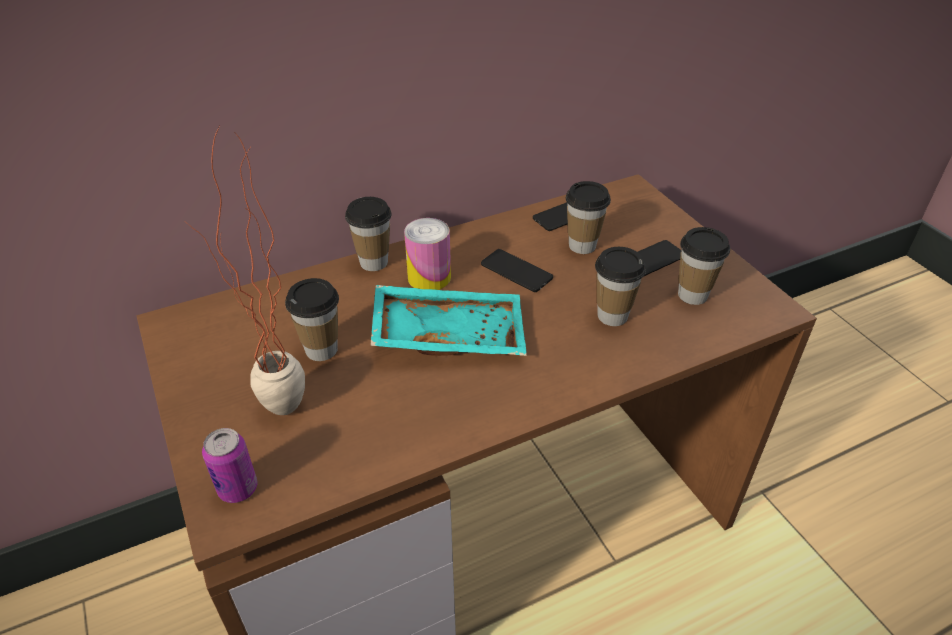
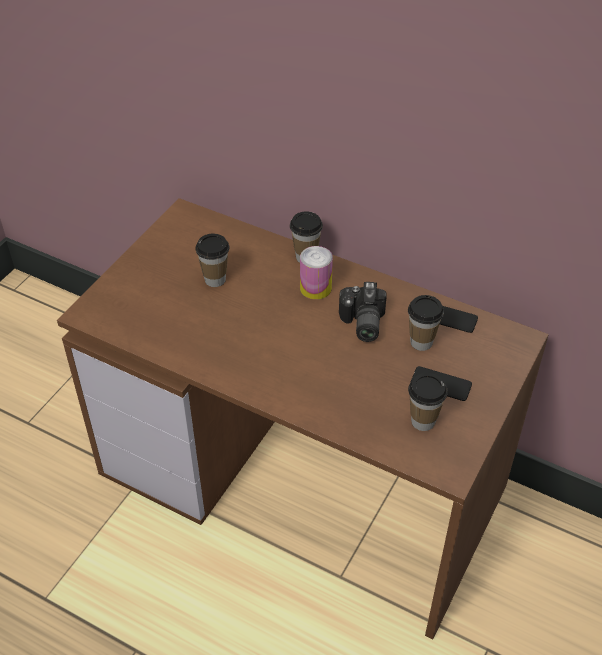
camera: 55 degrees right, 5 degrees up
potted plant [187,126,305,415] -> none
can [202,428,257,503] -> none
turquoise tray [370,285,527,356] -> none
phone [481,249,553,292] -> camera [339,282,387,342]
cup [595,247,646,326] -> none

